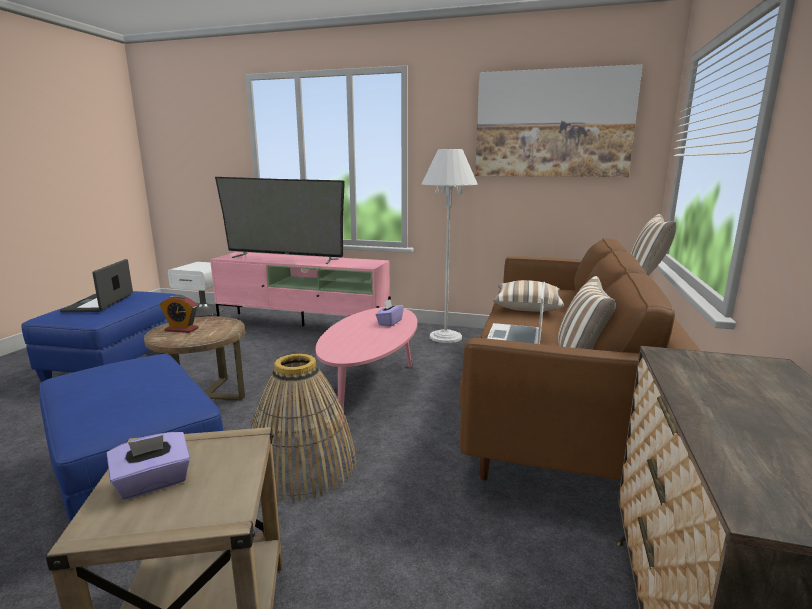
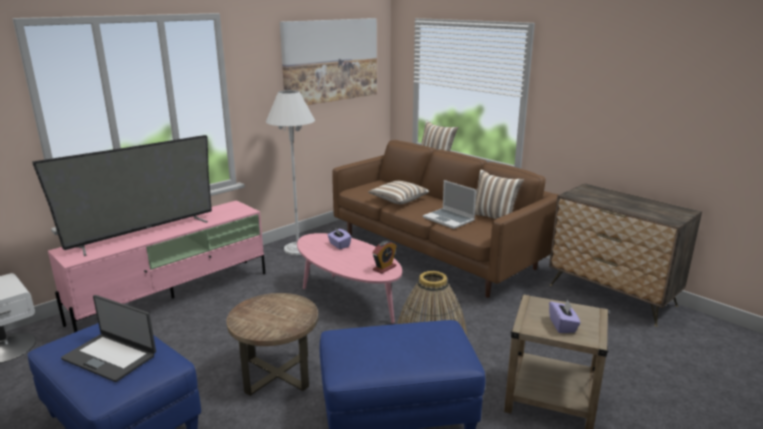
camera: 60 degrees left, 5 degrees up
alarm clock [160,295,198,333] -> alarm clock moved to [372,241,396,274]

